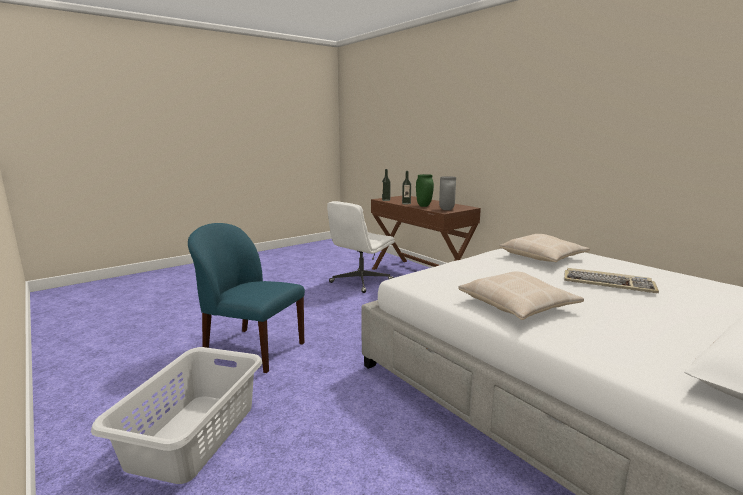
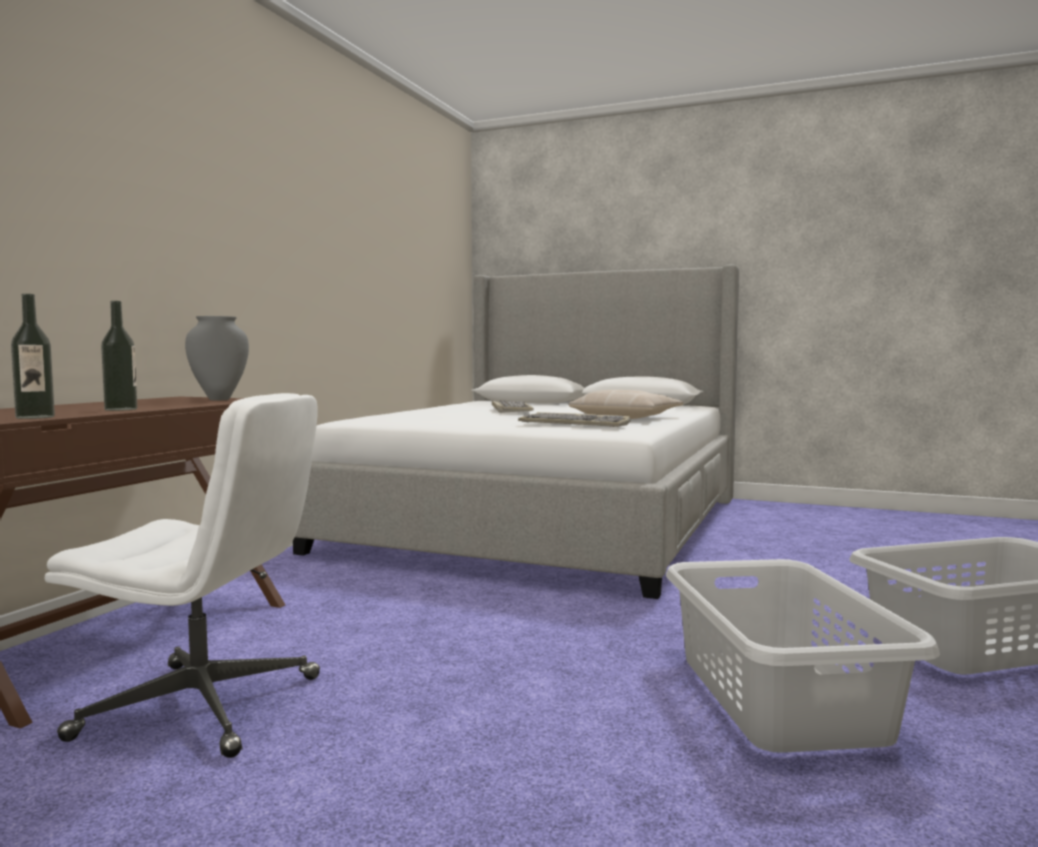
camera: 120 degrees left, 10 degrees down
blue chair [188,223,305,373] -> grey laundry basket [666,559,940,753]
green vase [416,174,434,207] -> none
beige pillow [499,234,590,262] -> none
none -> keyboard [518,412,631,427]

